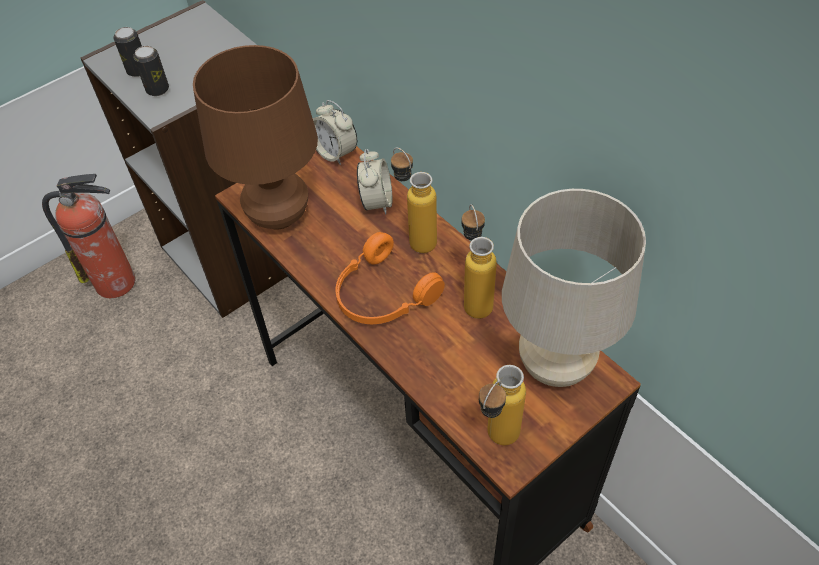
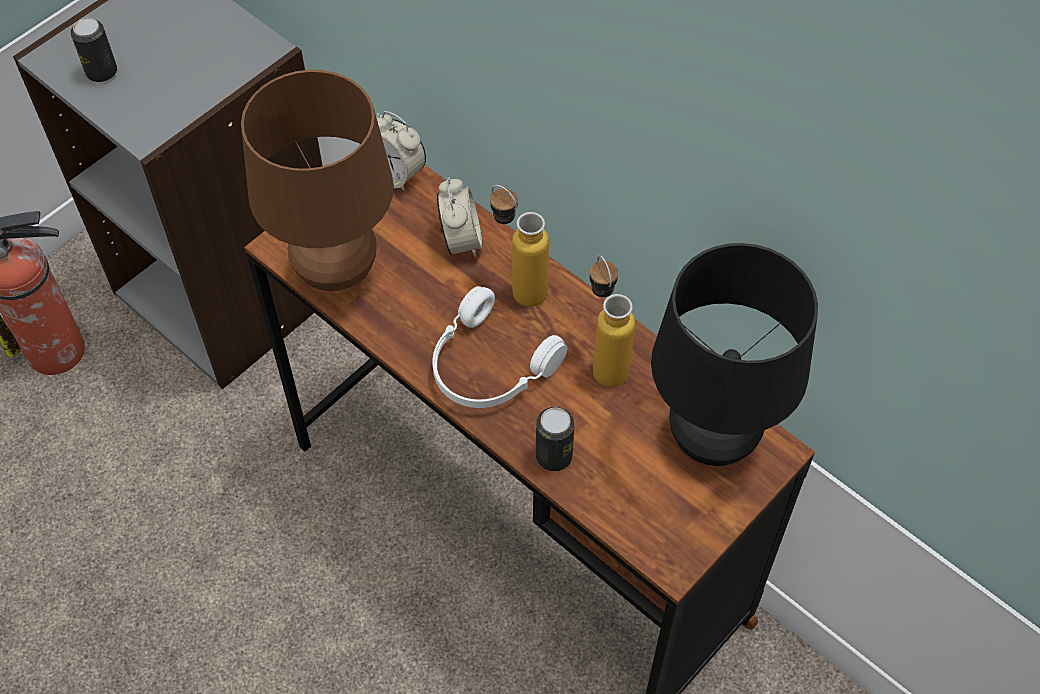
camera: 10 degrees left, 5 degrees up
can [133,46,169,96] -> can moved to [536,407,575,471]
orange headphones [335,232,445,324] -> white headphones [433,286,568,408]
bottle [479,365,526,445] -> none
beige table lamp [502,189,646,387] -> black table lamp [651,243,818,466]

